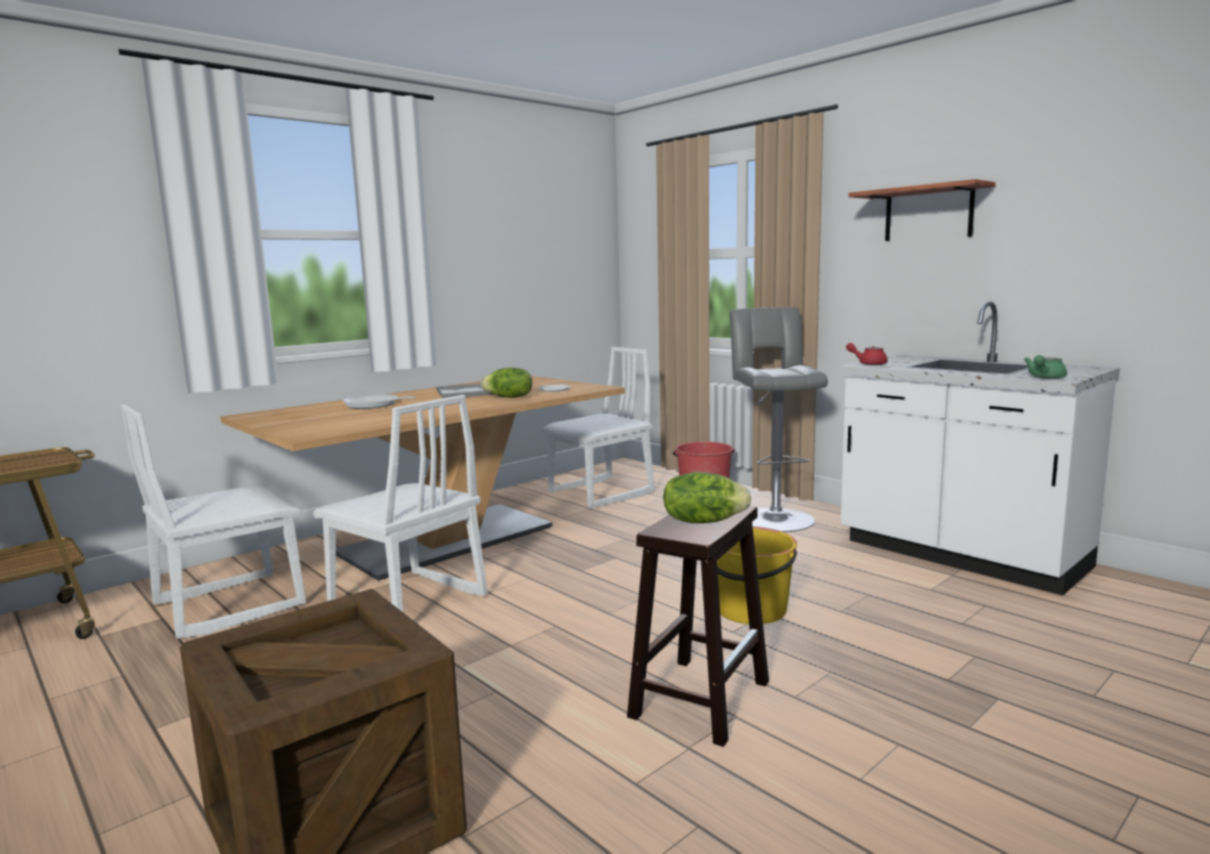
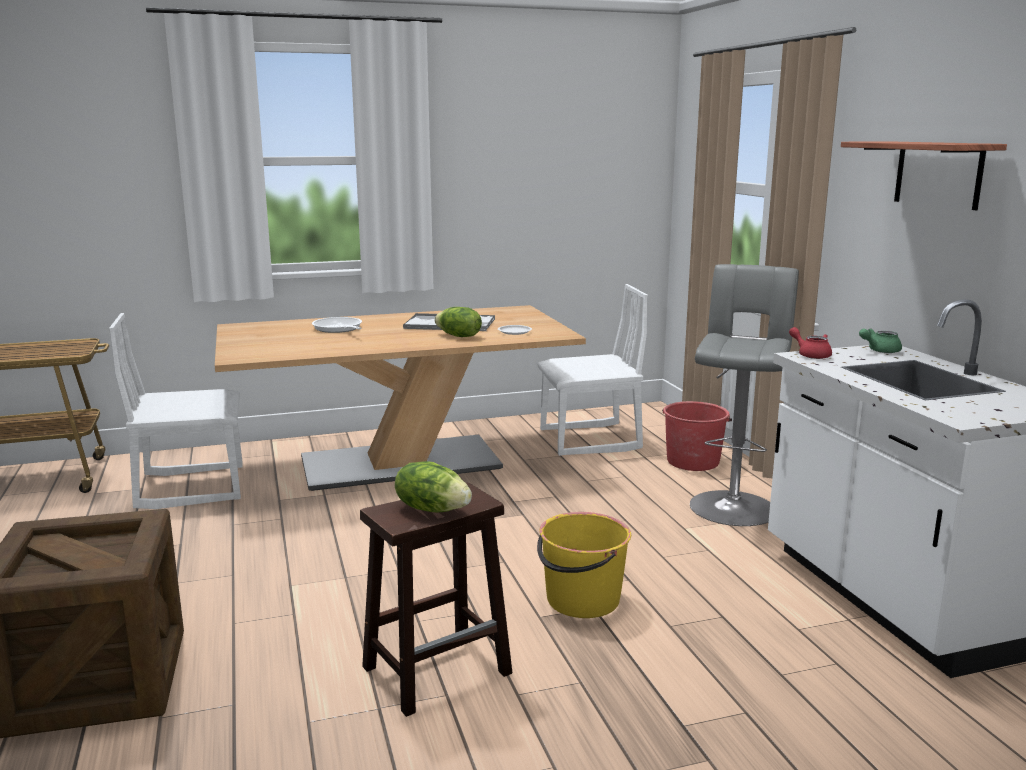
camera: 25 degrees right, 5 degrees up
white chair [313,395,488,612] -> none
green teapot [1024,355,1067,379] -> green teapot moved to [859,328,902,353]

